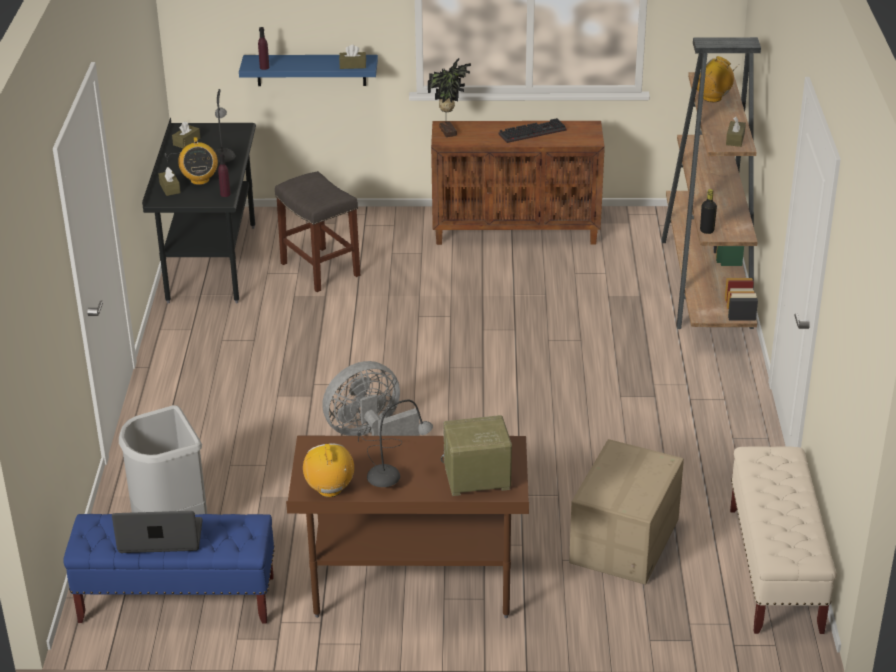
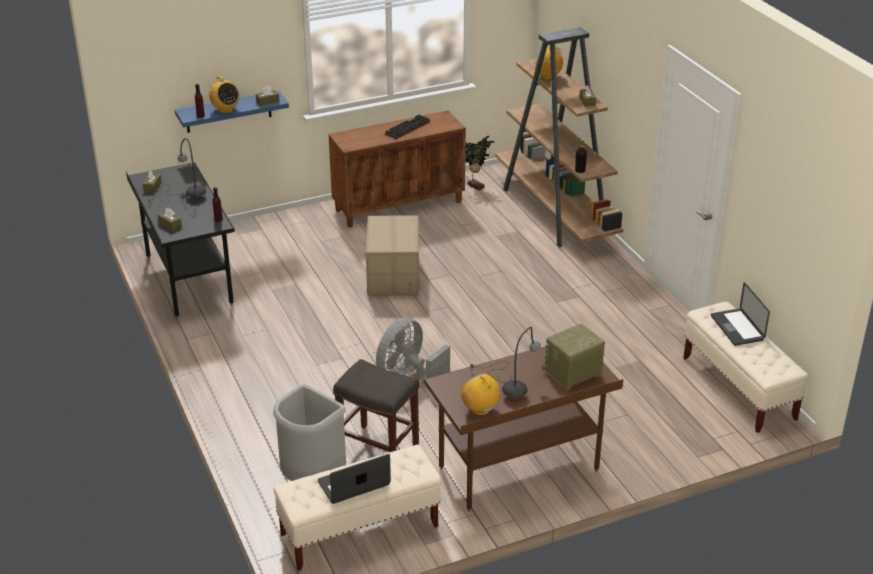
camera: 25 degrees left, 0 degrees up
blue bench [64,514,275,624] -> beige bench [274,444,441,571]
radio [178,137,218,185] -> radio moved to [208,77,240,113]
grey stool [275,171,360,292] -> grey stool moved to [333,359,419,452]
potted plant [428,58,471,137] -> potted plant moved to [465,136,494,191]
cardboard box [569,439,684,585] -> cardboard box moved to [366,215,419,296]
none -> laptop [711,282,770,346]

